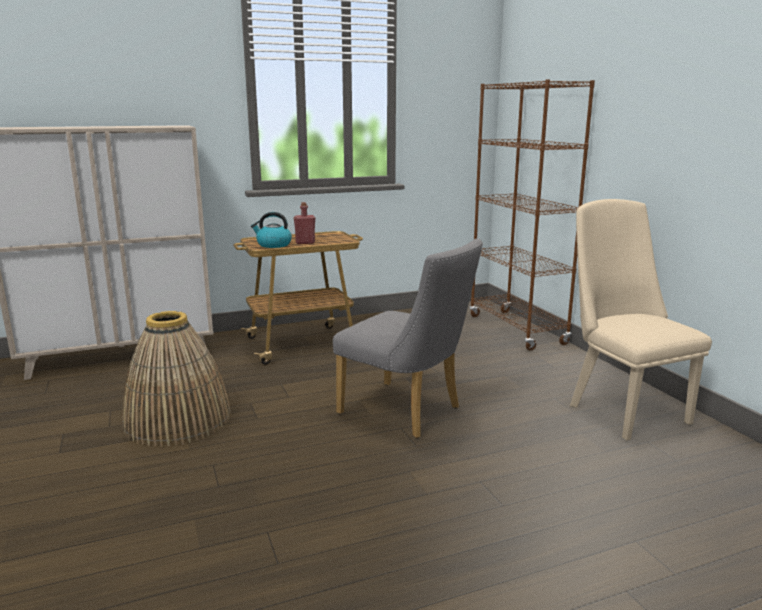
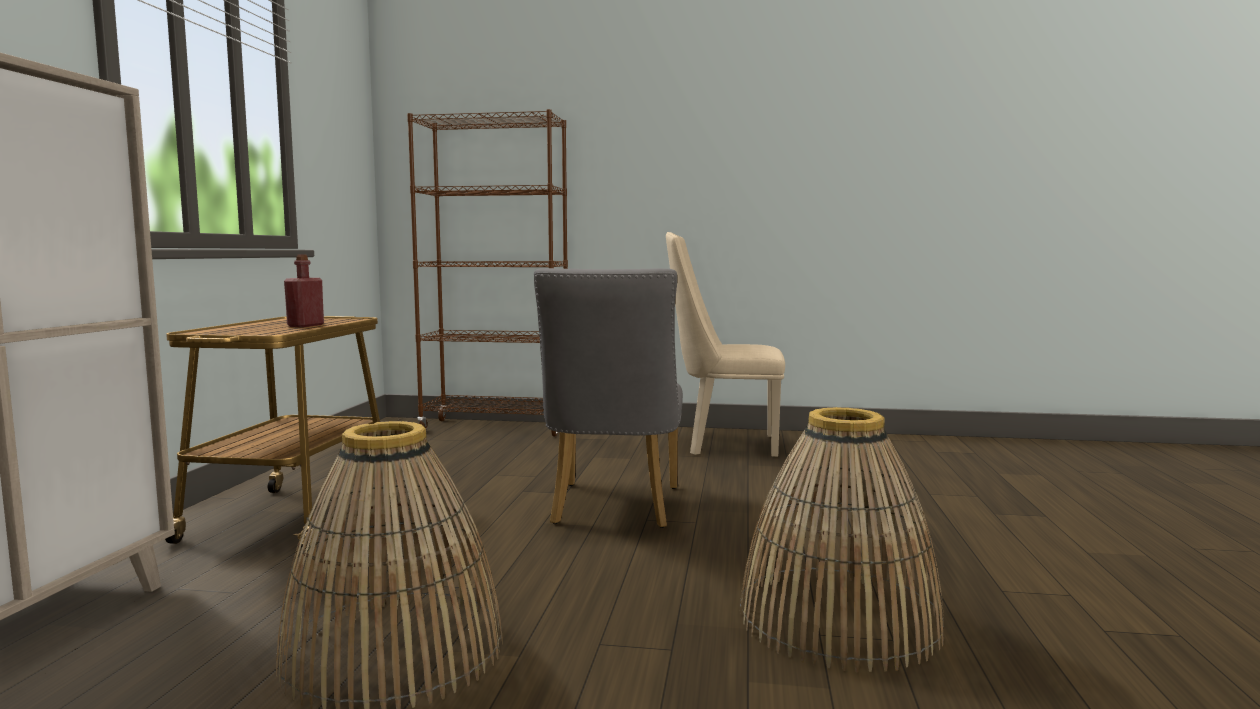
camera: 60 degrees left, 10 degrees down
kettle [251,212,292,248] -> none
grey chair [333,238,483,438] -> grey chair turned 120 degrees clockwise [534,268,683,528]
none -> basket [739,407,944,672]

